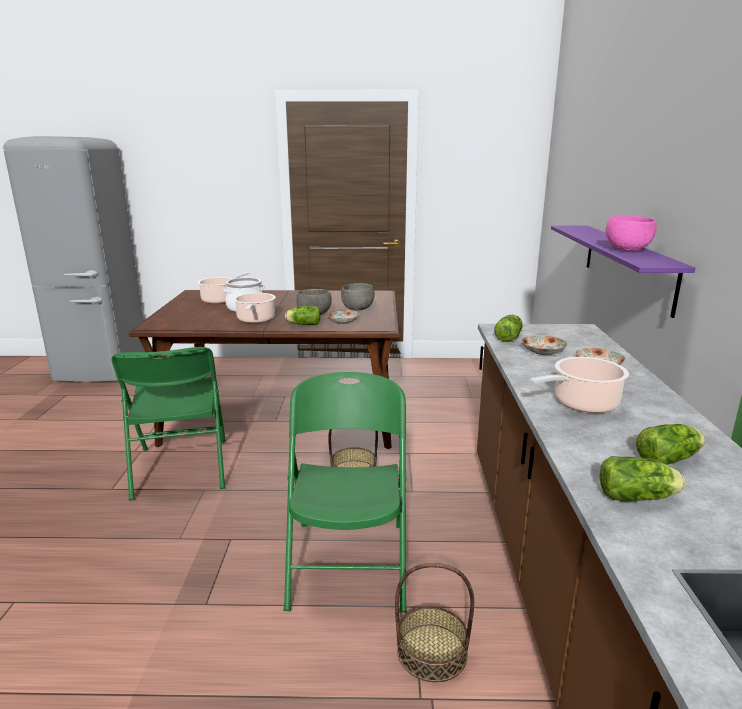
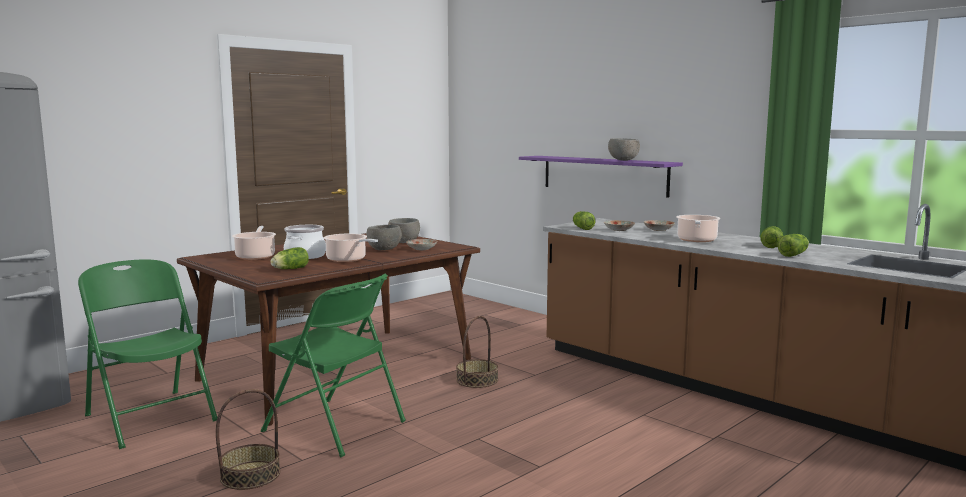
camera: 45 degrees left, 10 degrees down
green chair [284,372,407,613] -> green chair moved to [78,259,217,449]
lettuce [285,305,321,325] -> lettuce moved to [271,247,309,269]
basket [395,563,474,682] -> basket moved to [216,389,280,490]
pink bowl [606,215,657,251] -> grey bowl [608,138,640,161]

